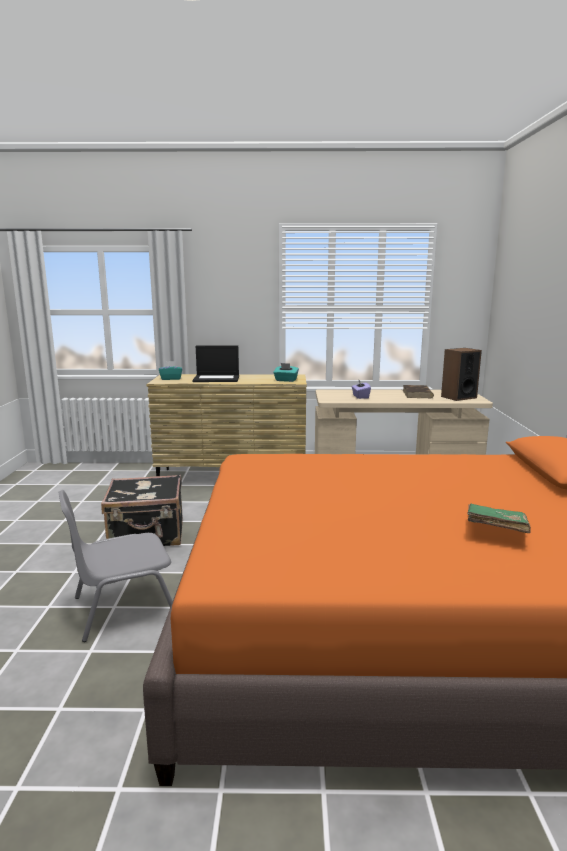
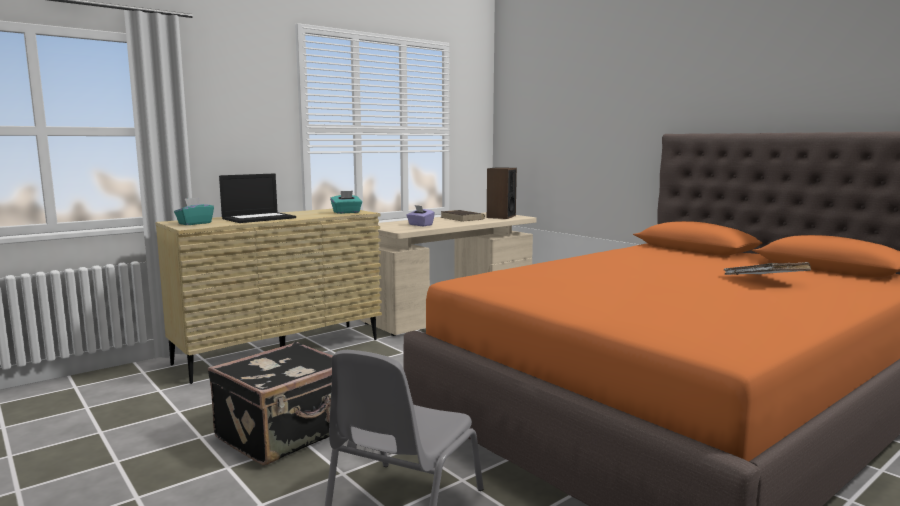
camera: 40 degrees left, 5 degrees down
green book [467,504,531,533] -> white book [724,262,811,275]

